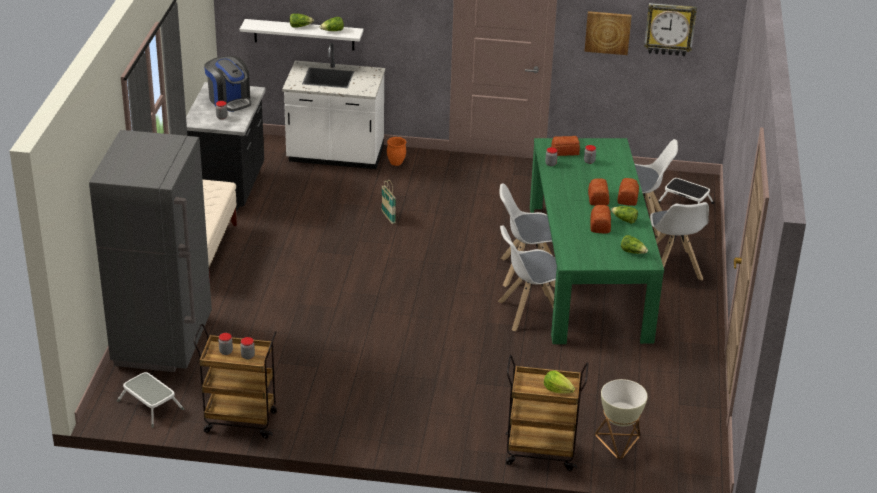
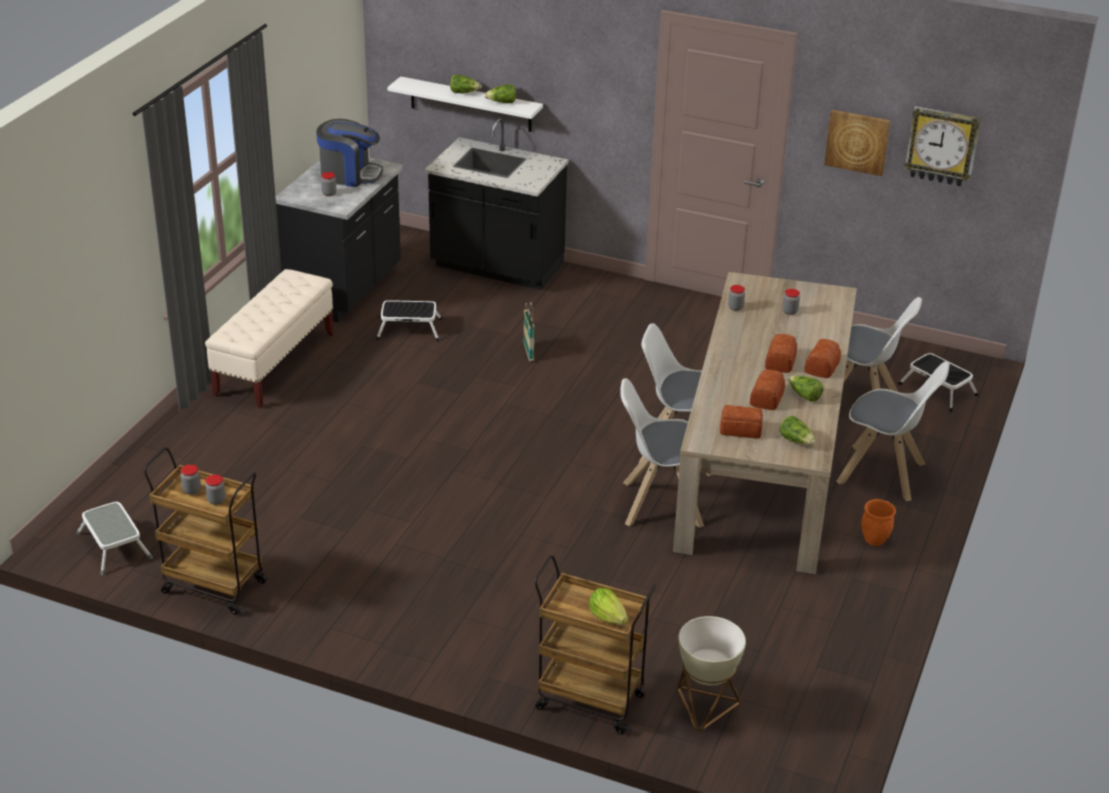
camera: 15 degrees right, 0 degrees up
grey fridge [89,130,212,372] -> none
coffee machine [204,56,251,112] -> coffee machine turned 60 degrees counterclockwise [316,119,383,187]
white counter [282,43,385,169] -> black counter [425,118,568,290]
orange planter [387,137,406,166] -> orange planter moved to [861,499,896,546]
green dining table [530,138,664,344] -> beige dining table [673,272,857,574]
bread [551,136,580,156] -> bread moved to [720,405,763,439]
chair [650,202,709,280] -> chair turned 75 degrees counterclockwise [836,362,949,501]
none -> black step ladder [375,300,442,342]

